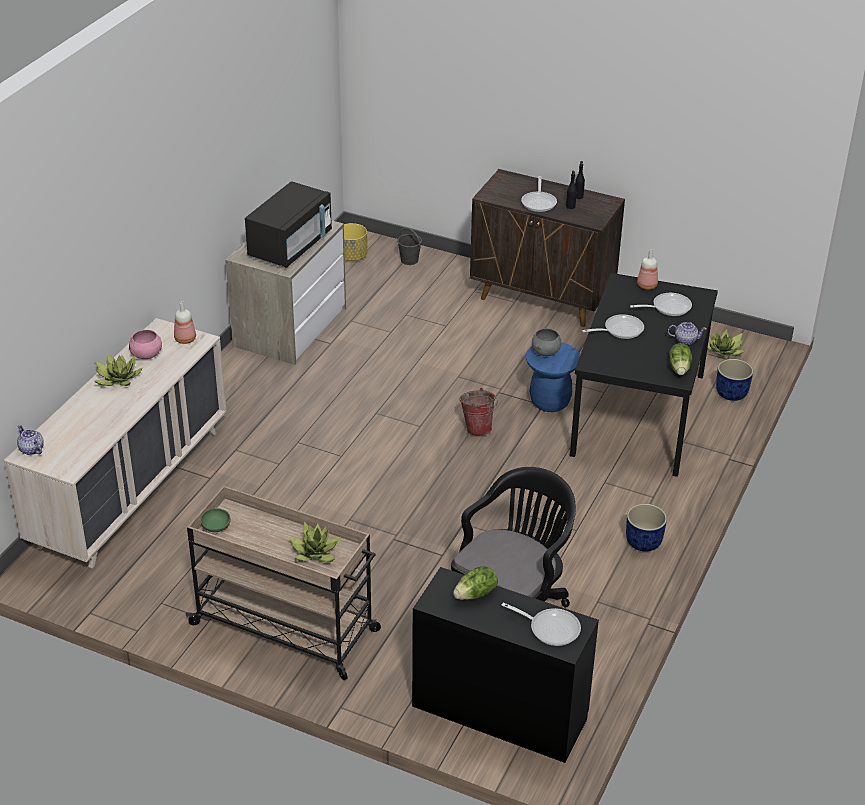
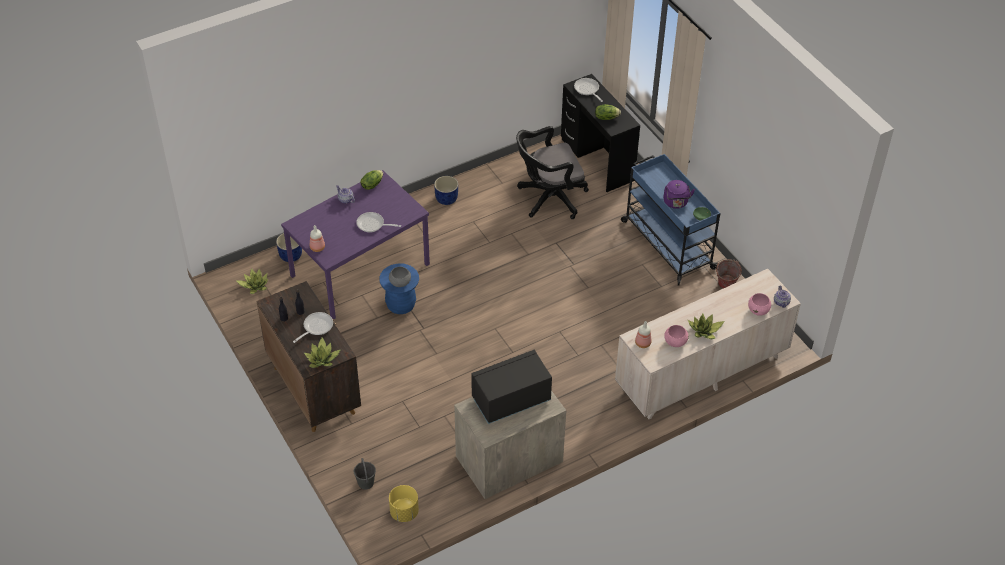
camera: 145 degrees left, 10 degrees up
beige cart [186,486,381,680] -> blue cart [621,154,720,286]
potted plant [289,521,342,563] -> potted plant moved to [304,338,341,368]
bucket [459,388,498,435] -> bucket moved to [715,259,742,289]
black dining table [570,273,718,477] -> purple dining table [281,170,430,320]
frying pan [630,293,692,316] -> none
none -> purple kettle [663,180,695,209]
none -> pink bowl [748,293,771,316]

